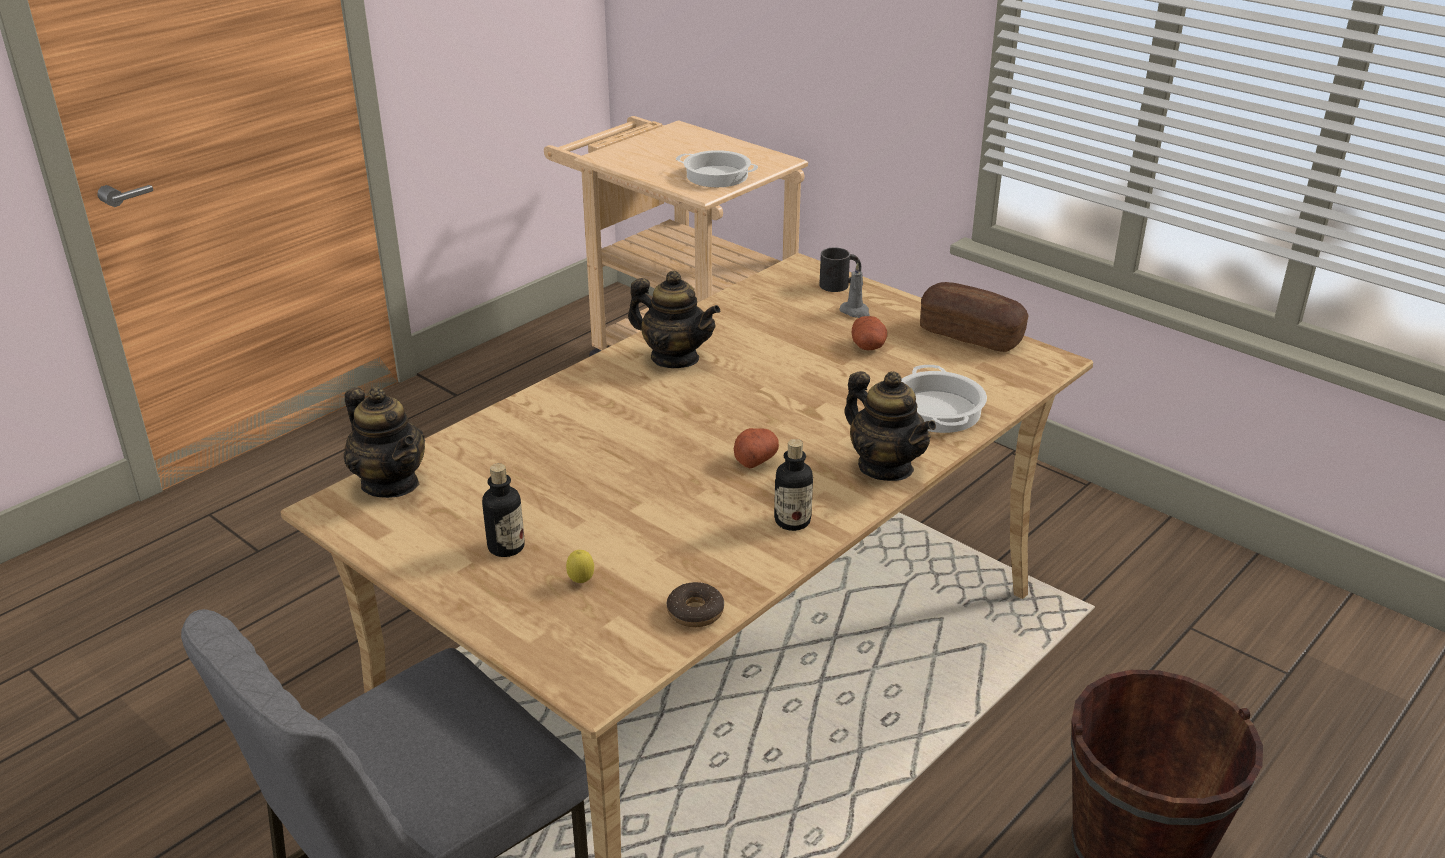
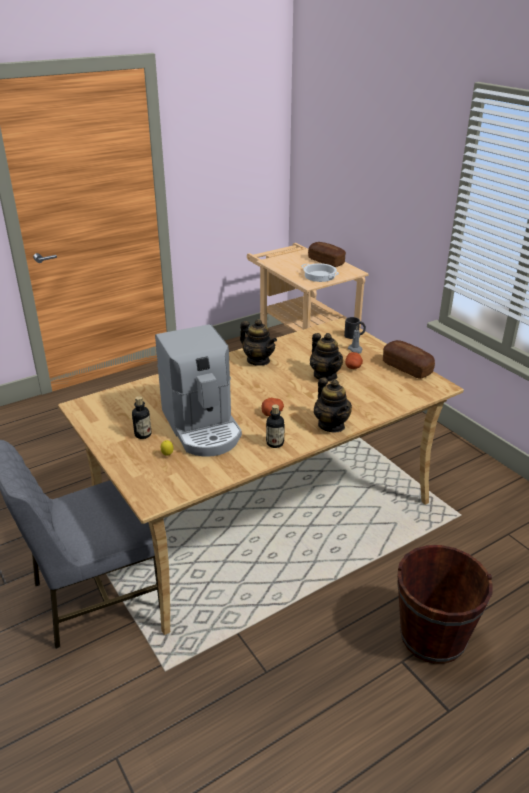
camera: 15 degrees right, 0 degrees up
teapot [344,387,425,498] -> teapot moved to [310,333,343,381]
donut [667,582,724,627] -> none
cooking pot [901,365,987,433] -> none
none -> coffee machine [155,324,242,457]
none -> bread [308,242,346,267]

